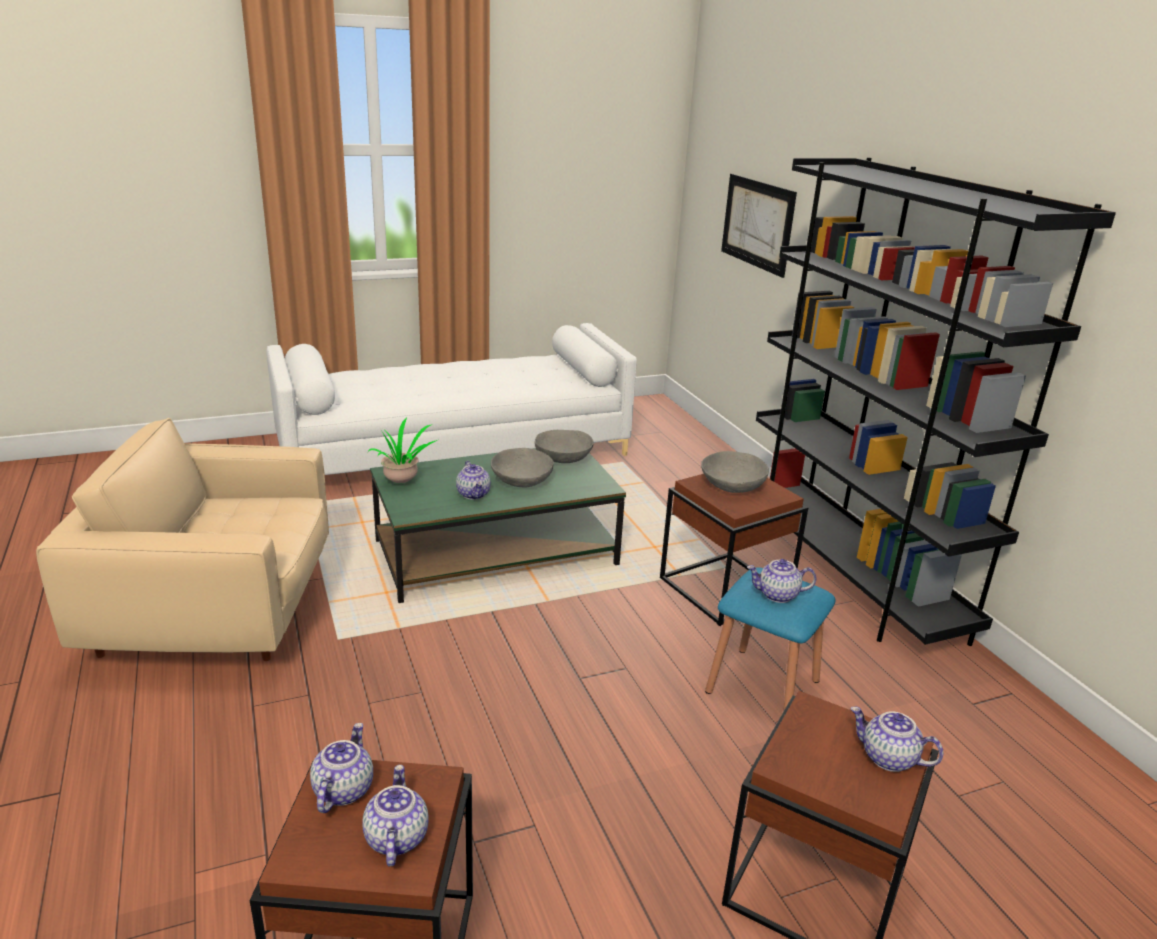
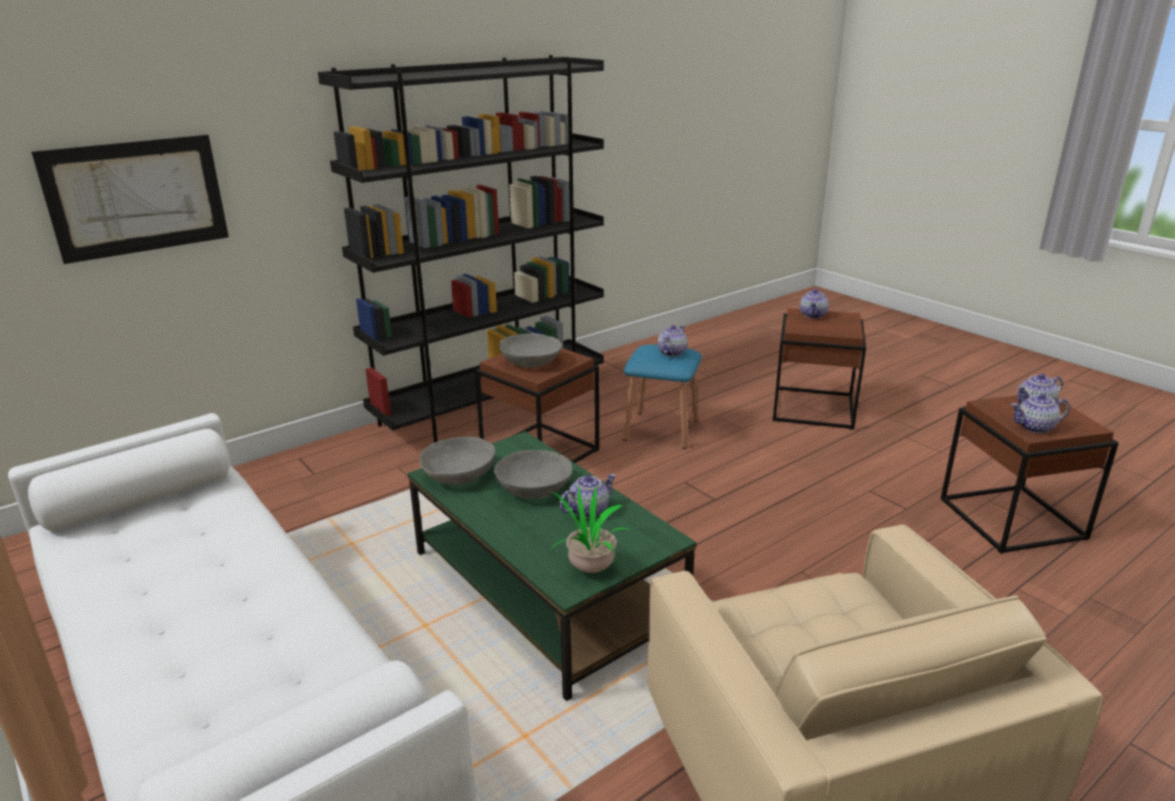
camera: 105 degrees left, 0 degrees up
teapot [747,559,816,603] -> teapot turned 135 degrees counterclockwise [658,325,688,357]

